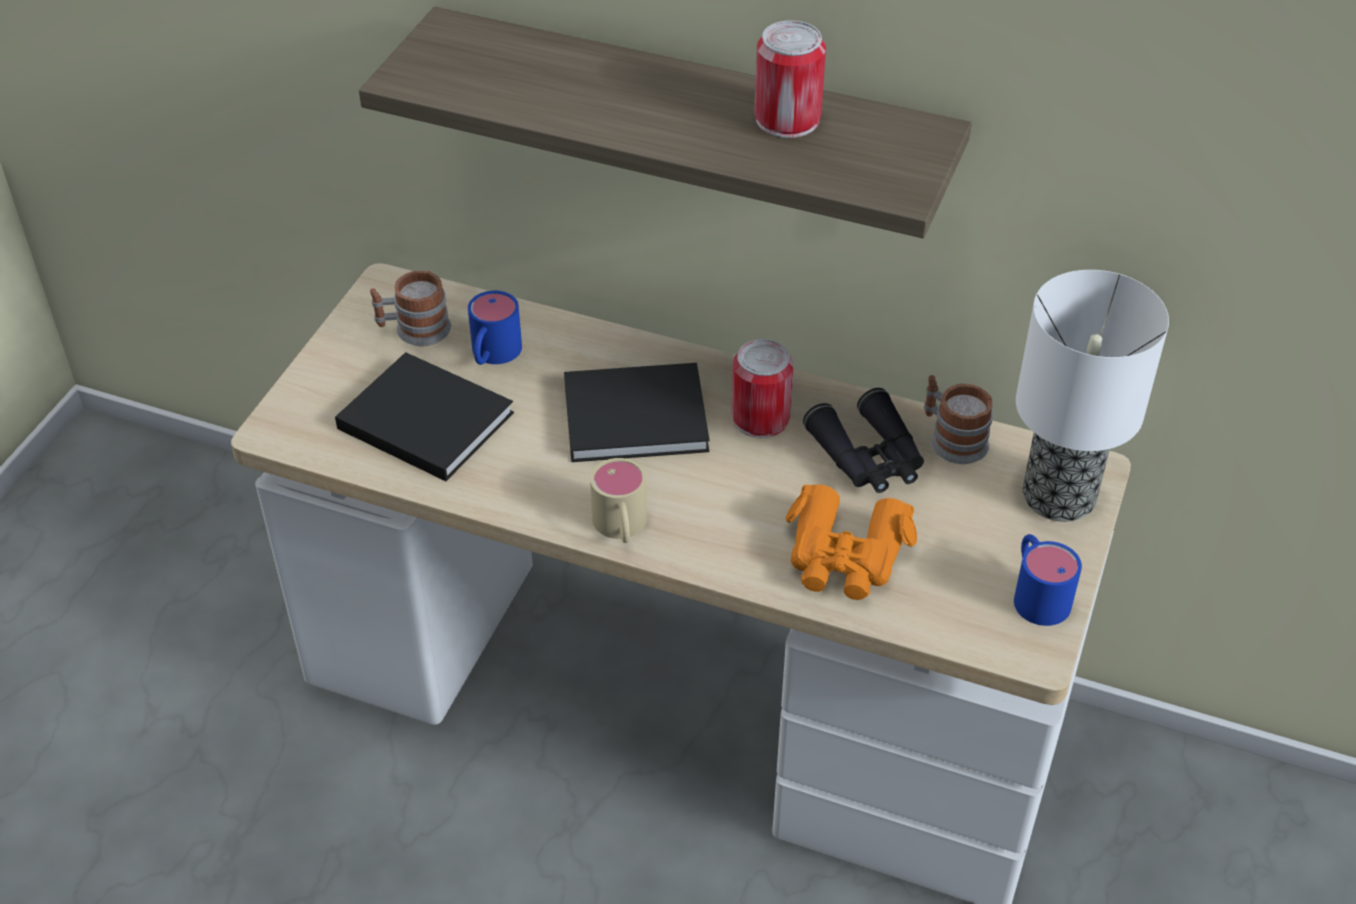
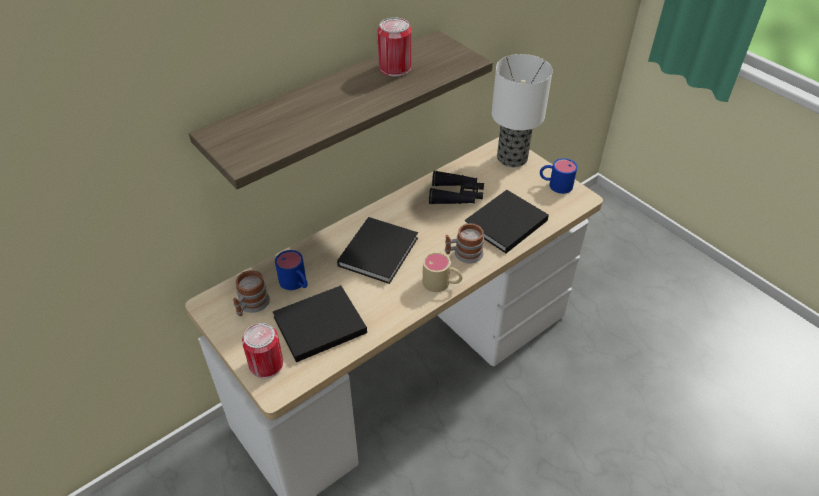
camera: 60 degrees left, 0 degrees up
can [731,339,794,438] -> can moved to [242,323,283,378]
orange binoculars [786,484,917,600] -> black book [465,190,549,253]
mug [924,375,993,464] -> mug moved to [445,224,484,264]

